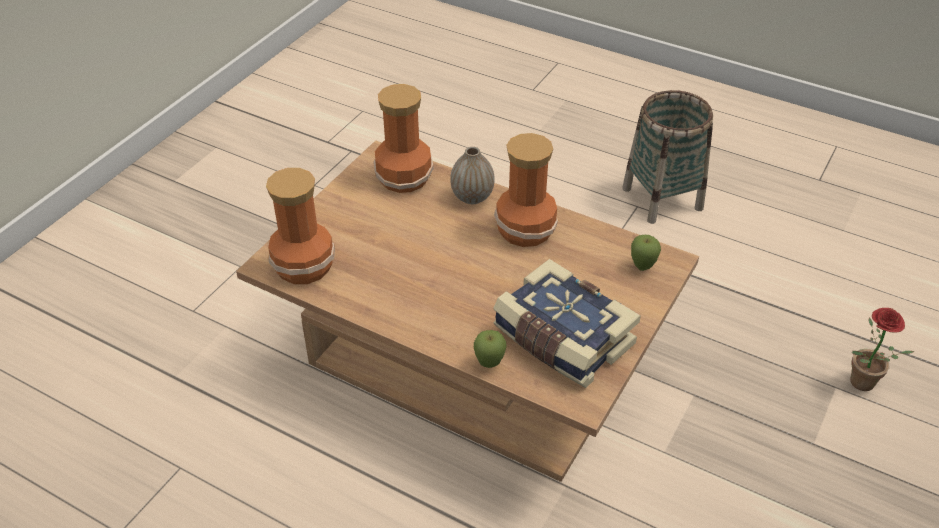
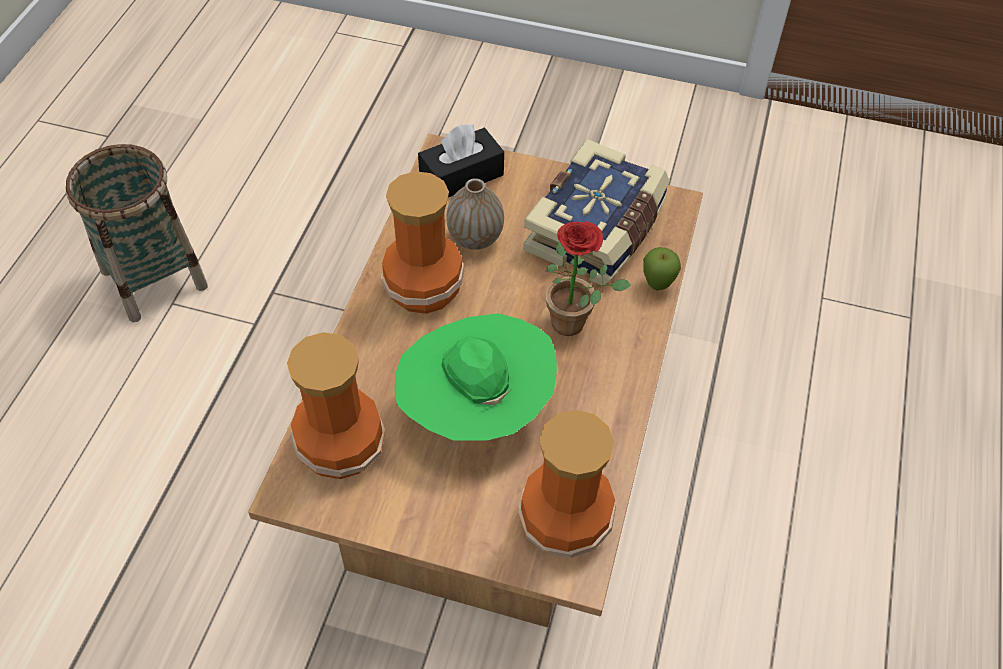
camera: 105 degrees left, 10 degrees up
vase [450,147,495,204] -> vase moved to [446,178,504,250]
apple [631,235,661,271] -> black tissue box [418,124,504,197]
potted plant [850,308,914,391] -> potted plant moved to [546,221,631,336]
none -> green hat [395,313,557,441]

